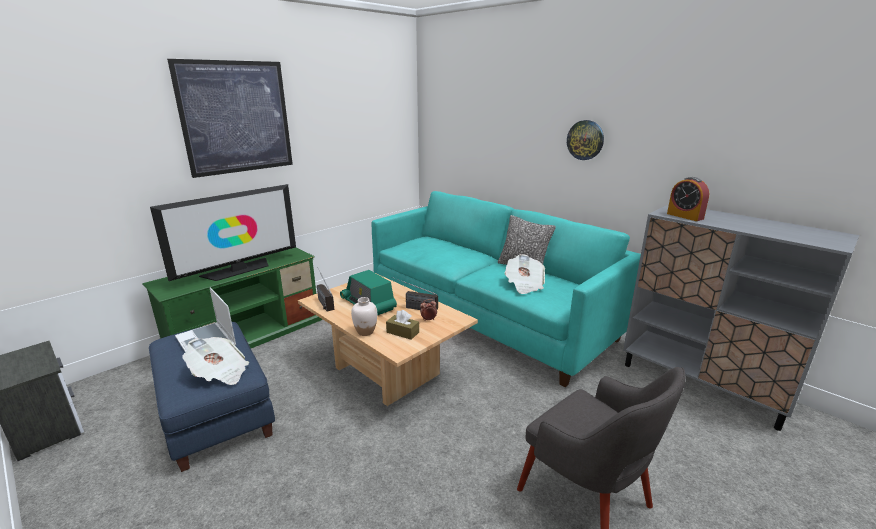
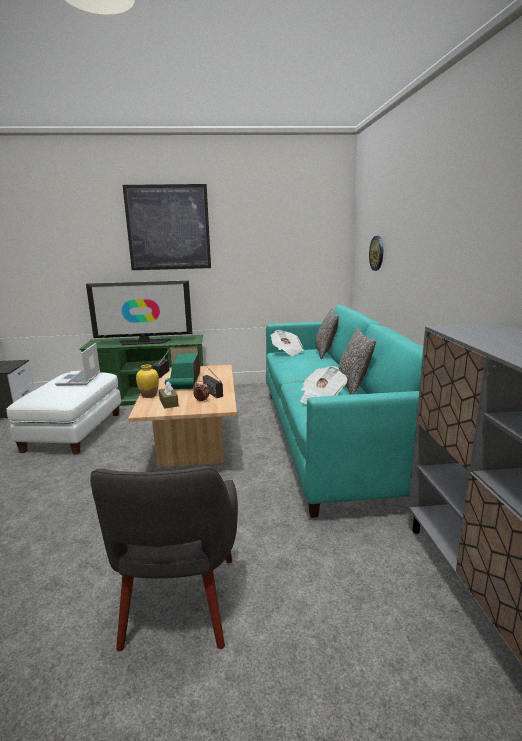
camera: 40 degrees right, 5 degrees down
blue ottoman [149,322,275,472] -> white ottoman [7,372,121,455]
newspaper [183,337,249,385] -> newspaper moved to [271,330,304,356]
white vase [351,297,377,336] -> yellow vase [136,365,159,398]
wall clock [567,120,604,160] -> wall clock moved to [369,236,383,271]
alarm clock [667,177,709,221] -> none
none -> pillow [315,308,339,359]

